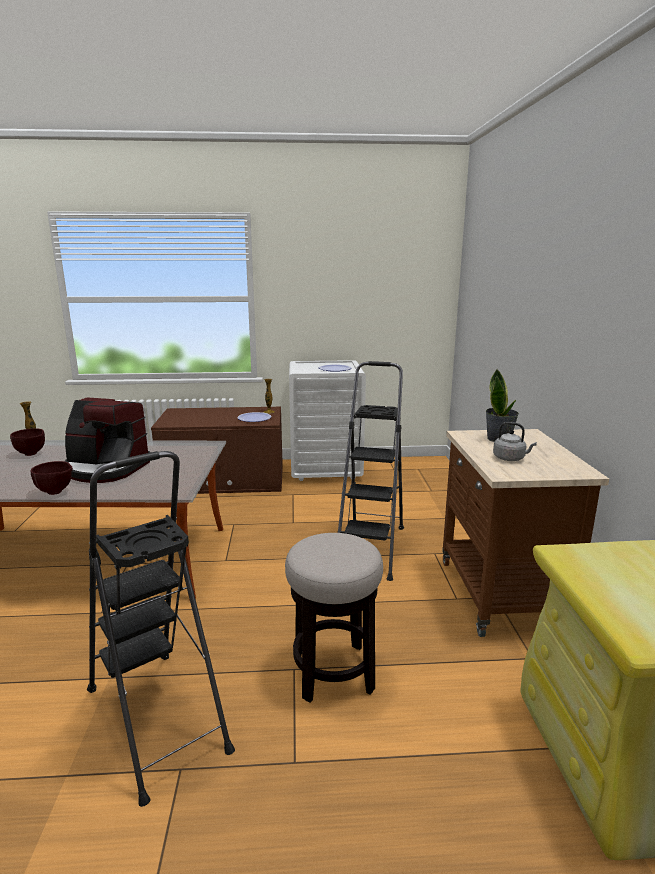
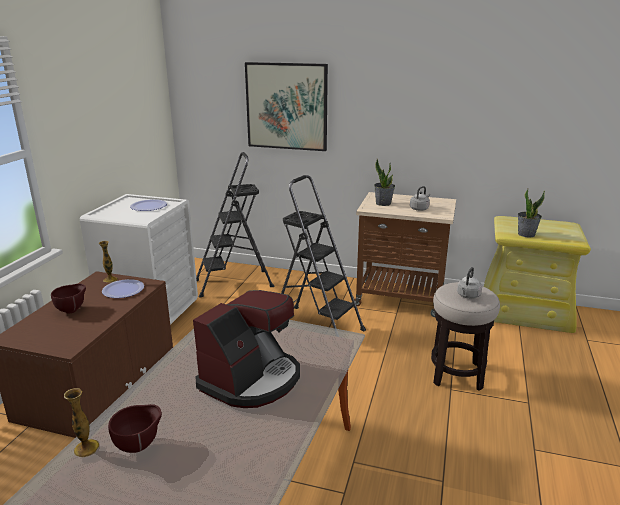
camera: 70 degrees left, 5 degrees up
brown bowl [31,461,73,495] -> brown bowl moved to [51,284,86,314]
step ladder [87,451,235,807] -> step ladder moved to [196,152,274,298]
none -> picture [245,62,328,151]
none -> grey kettle [457,267,482,299]
none -> potted plant [518,189,545,237]

